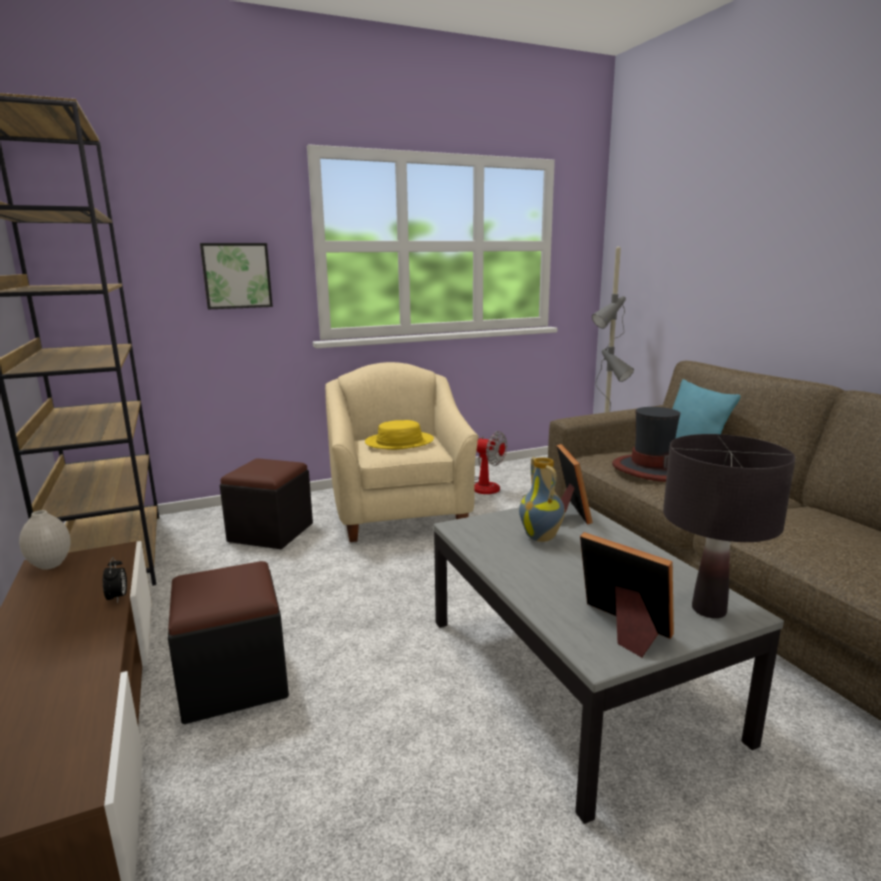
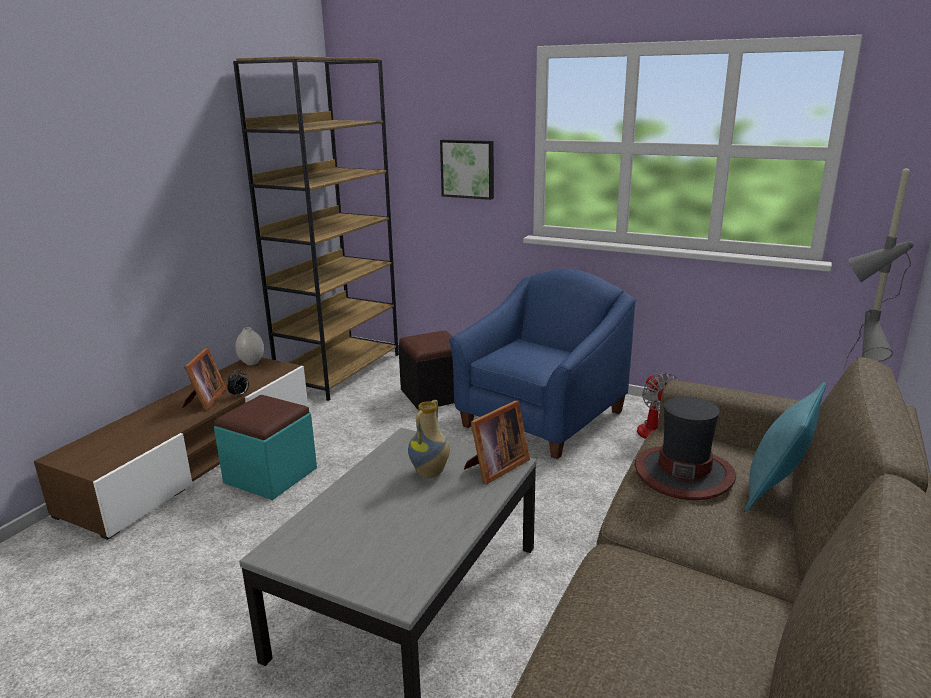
camera: 50 degrees right, 5 degrees up
black ottoman [168,561,289,724] -> turquoise ottoman [214,395,317,500]
beige armchair [325,362,479,542] -> blue armchair [449,269,636,459]
yellow hat [365,420,434,450] -> none
picture frame [580,532,674,657] -> picture frame moved to [182,348,226,410]
black table lamp [663,434,796,618] -> none

